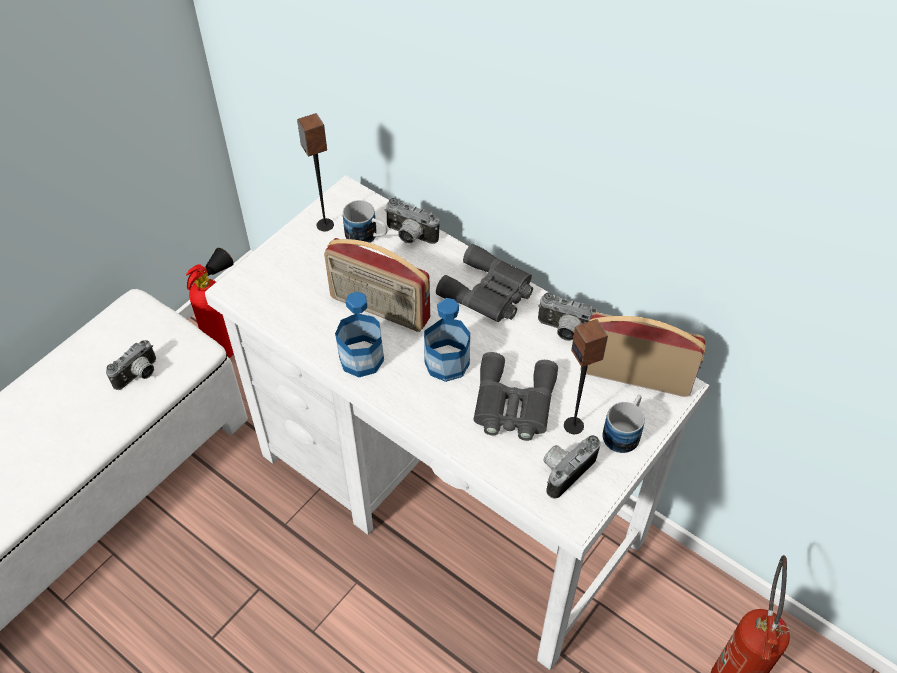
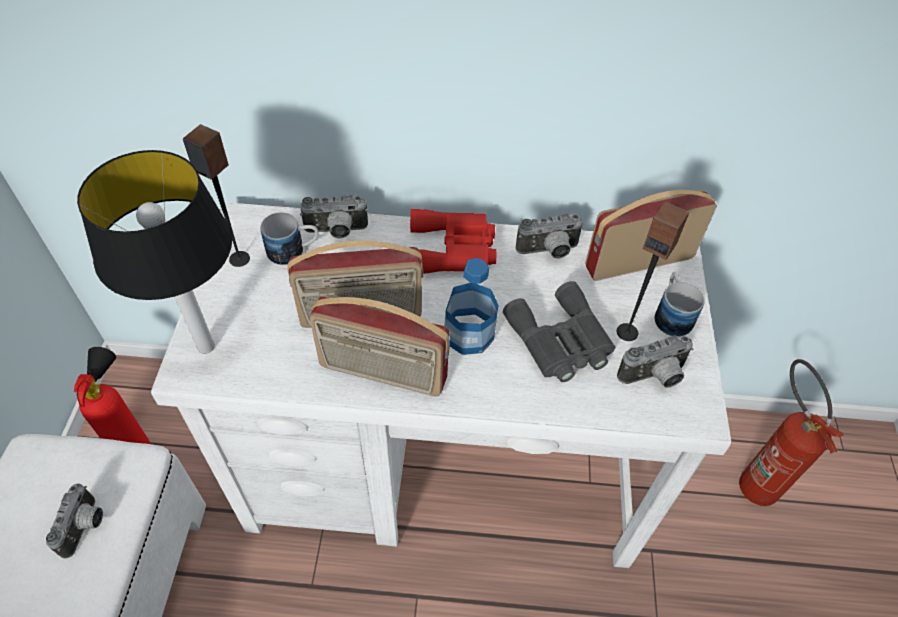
camera: 35 degrees left, 0 degrees up
bottle [335,292,384,377] -> radio [310,297,450,396]
grey binoculars [436,244,533,322] -> red binoculars [410,209,496,274]
camera [543,435,601,499] -> camera turned 120 degrees counterclockwise [617,335,693,388]
none -> table lamp [77,150,232,354]

